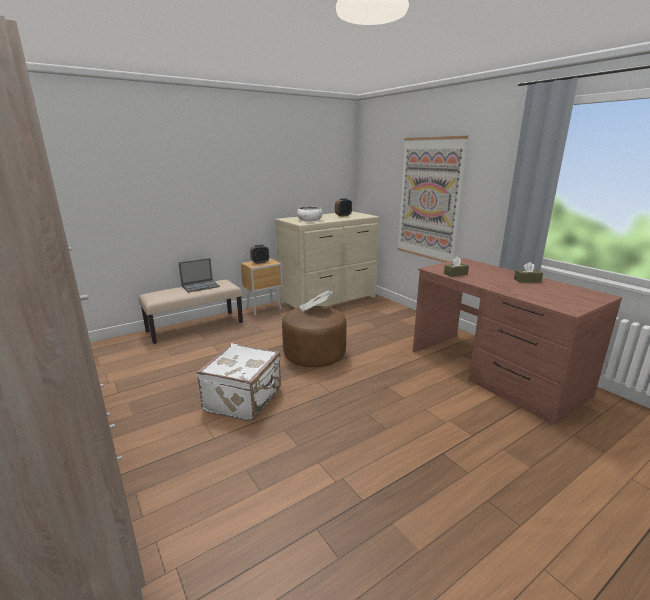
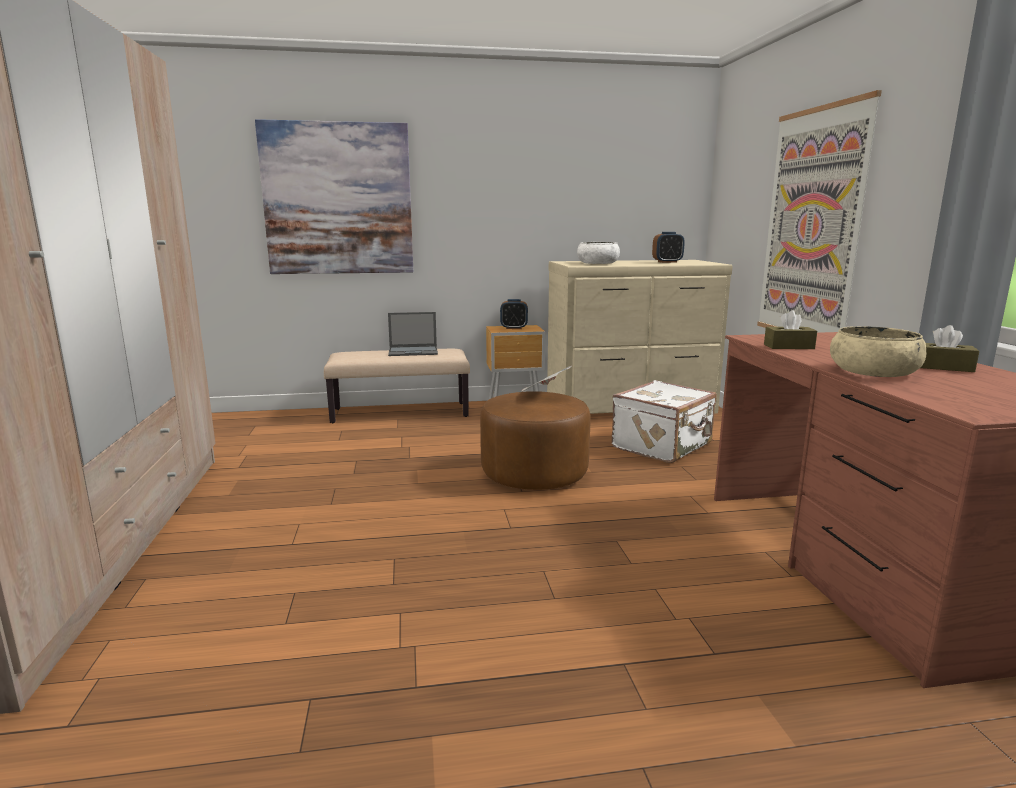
camera: 25 degrees right, 5 degrees down
white suitcase [196,343,281,421] -> white suitcase moved to [611,380,717,463]
none -> picture [255,119,413,274]
none -> beige bowl [830,326,926,377]

